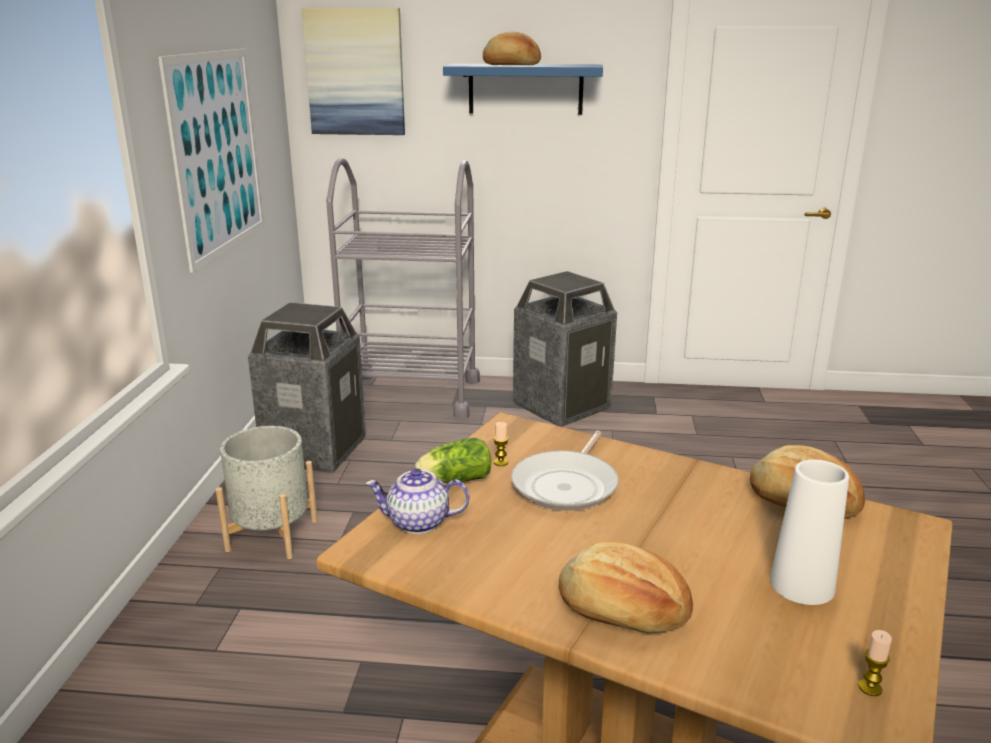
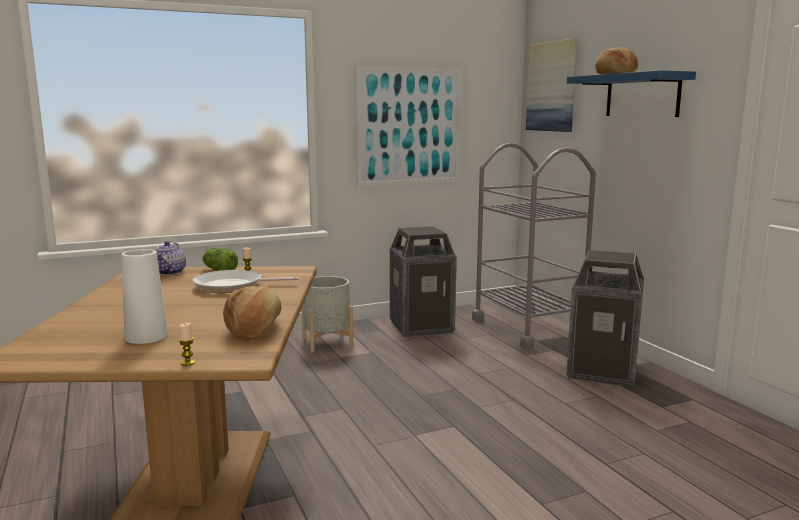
camera: 60 degrees right, 10 degrees down
teapot [365,468,469,534] -> teapot turned 150 degrees counterclockwise [155,241,186,275]
bread [558,542,693,633] -> none
candle [858,630,892,696] -> candle moved to [179,323,195,366]

